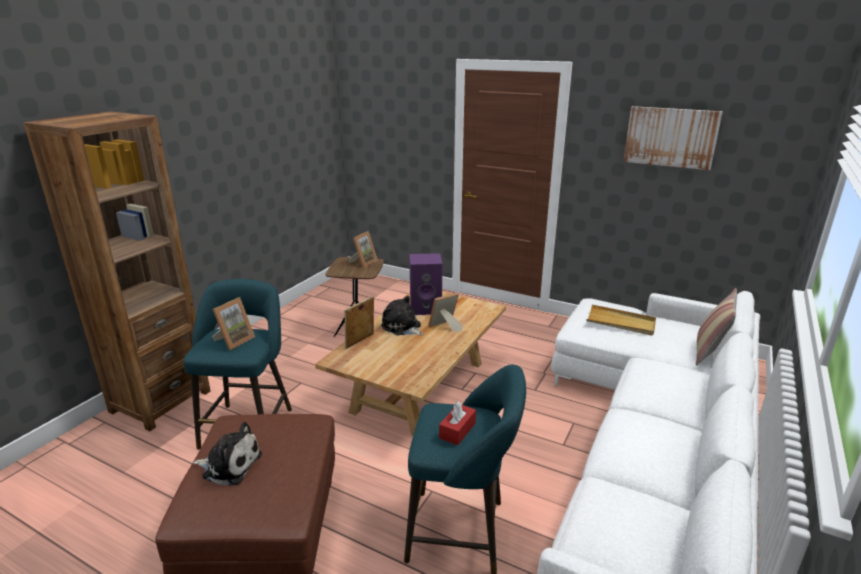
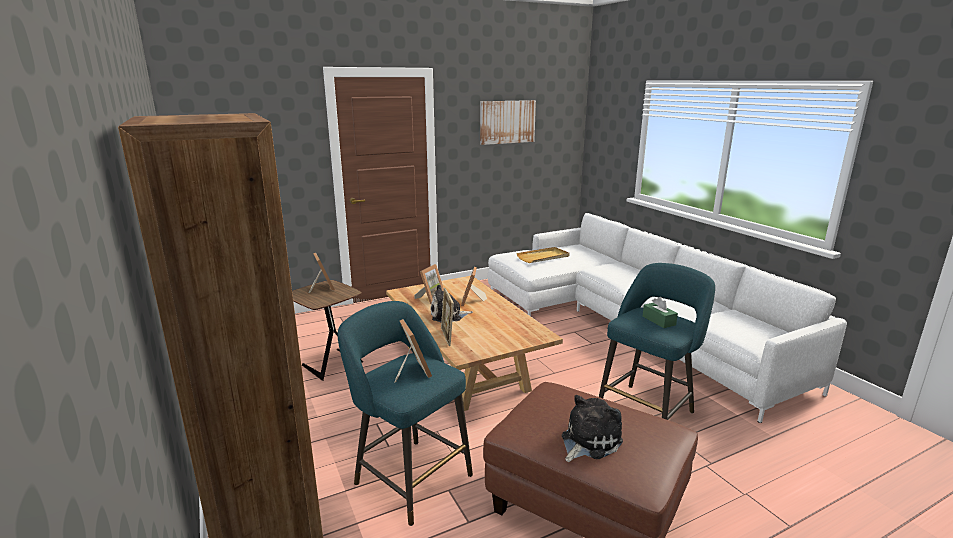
camera: 55 degrees left, 5 degrees down
purple speaker [409,253,442,315] -> picture frame [414,264,444,304]
red tissue box [439,401,476,445] -> green tissue box [643,297,678,328]
pillow [696,288,737,366] -> none

